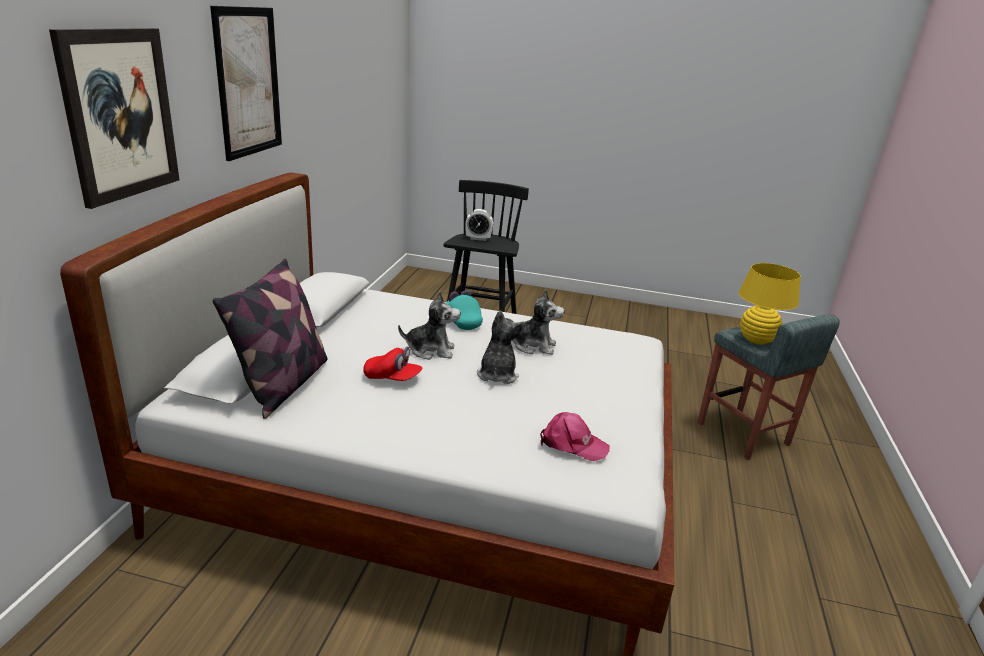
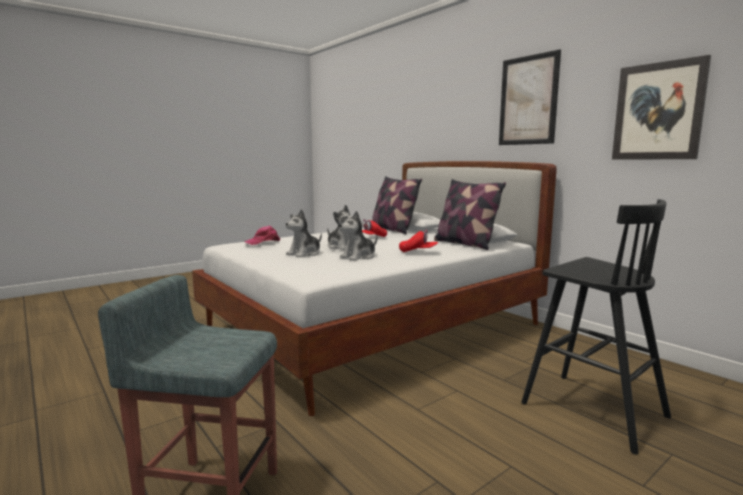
camera: 130 degrees right, 15 degrees down
picture [49,28,179,209] -> picture moved to [612,55,711,160]
plush toy [398,292,461,360] -> plush toy moved to [286,209,322,257]
turquoise cap [446,290,483,330] -> red cap [399,229,438,252]
alarm clock [465,209,493,241] -> none
yellow table lamp [739,263,801,344] -> none
none -> pillow [434,179,506,250]

